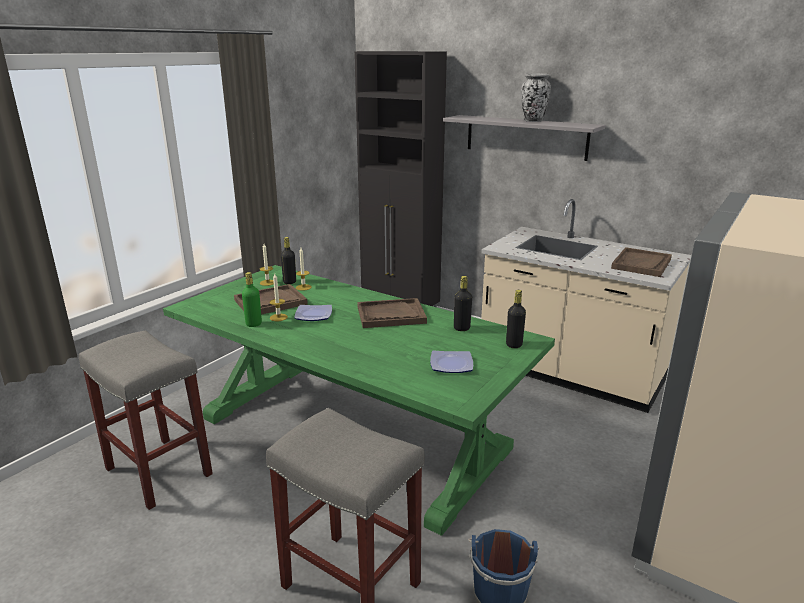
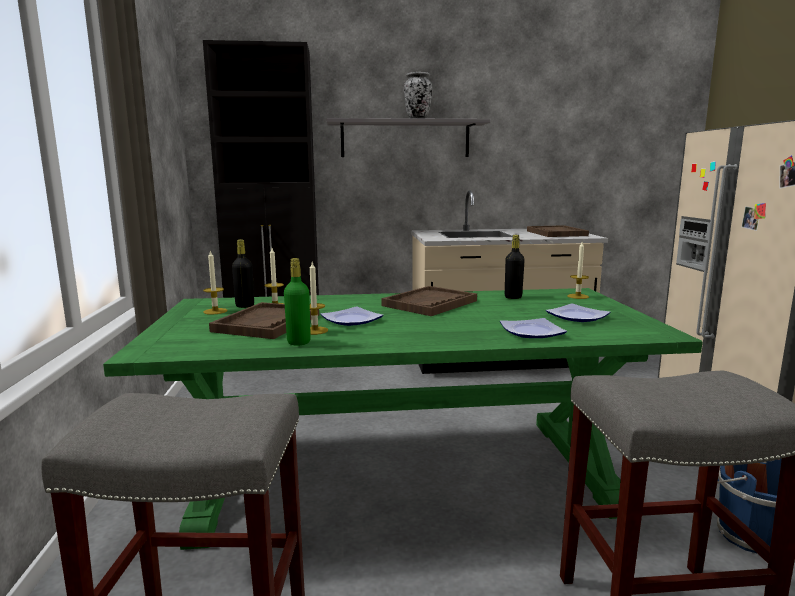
camera: 40 degrees left, 10 degrees down
black bottle [506,290,526,348] -> candle [567,242,589,299]
none -> plate [500,318,567,338]

